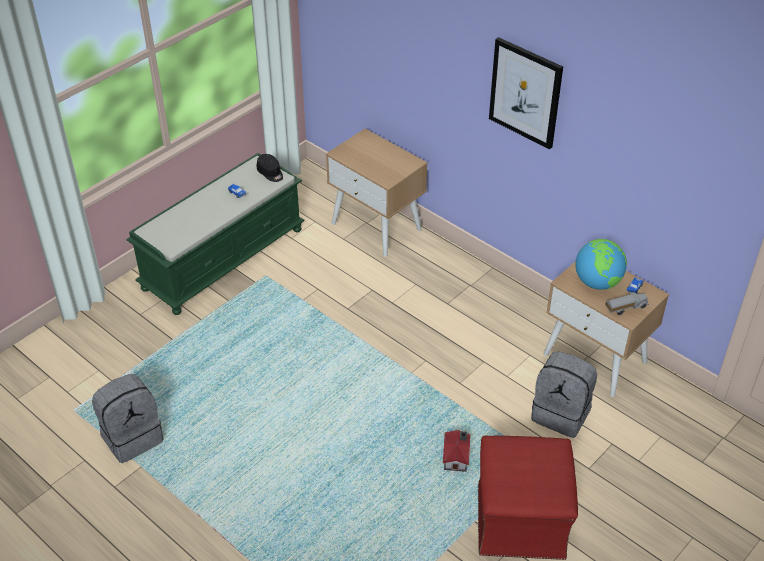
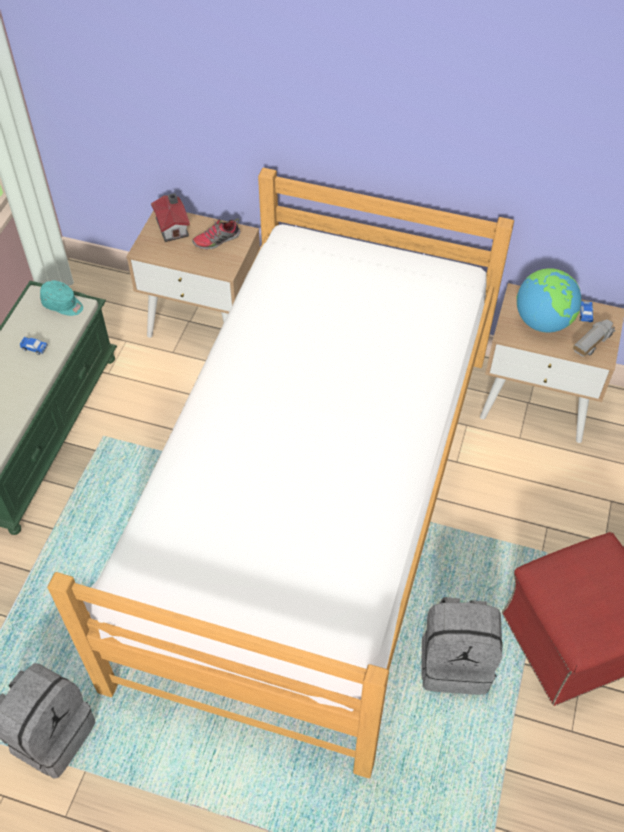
camera: 25 degrees left, 10 degrees up
black cap [257,154,283,182] -> turquoise cap [40,280,83,316]
toy house [443,430,470,472] -> toy house moved to [151,193,190,242]
picture [489,37,563,149] -> none
grey backpack [531,352,597,438] -> grey backpack moved to [421,597,503,695]
none -> bed [47,168,514,778]
none -> shoe [192,218,241,250]

